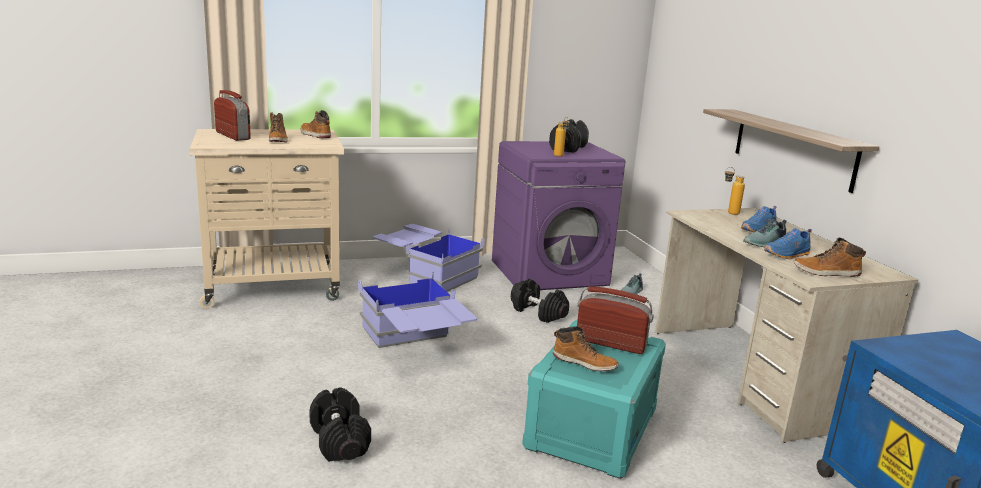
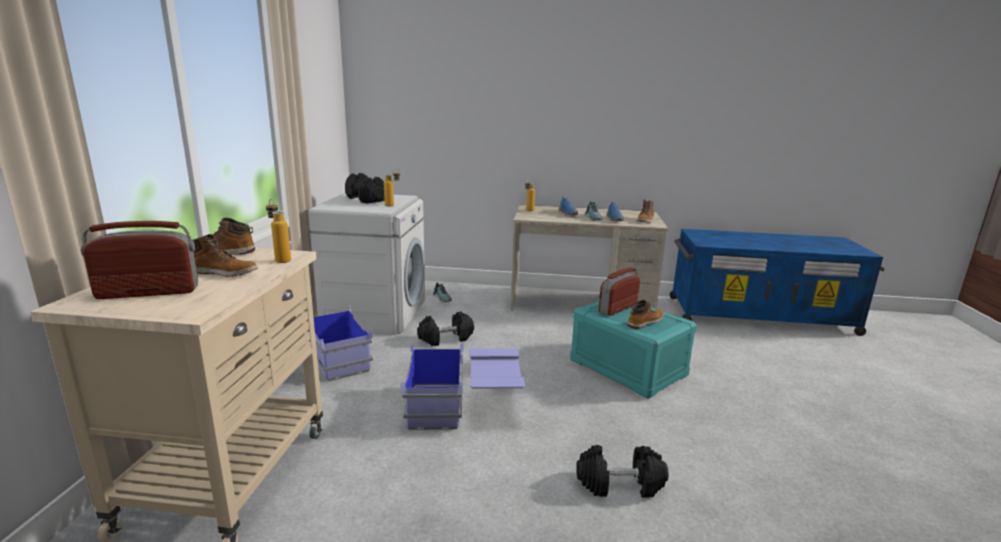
camera: 65 degrees left, 0 degrees up
purple washing machine [492,141,625,290] -> white washing machine [308,193,425,335]
shelf [703,109,879,193] -> none
none -> bottle [266,199,291,263]

